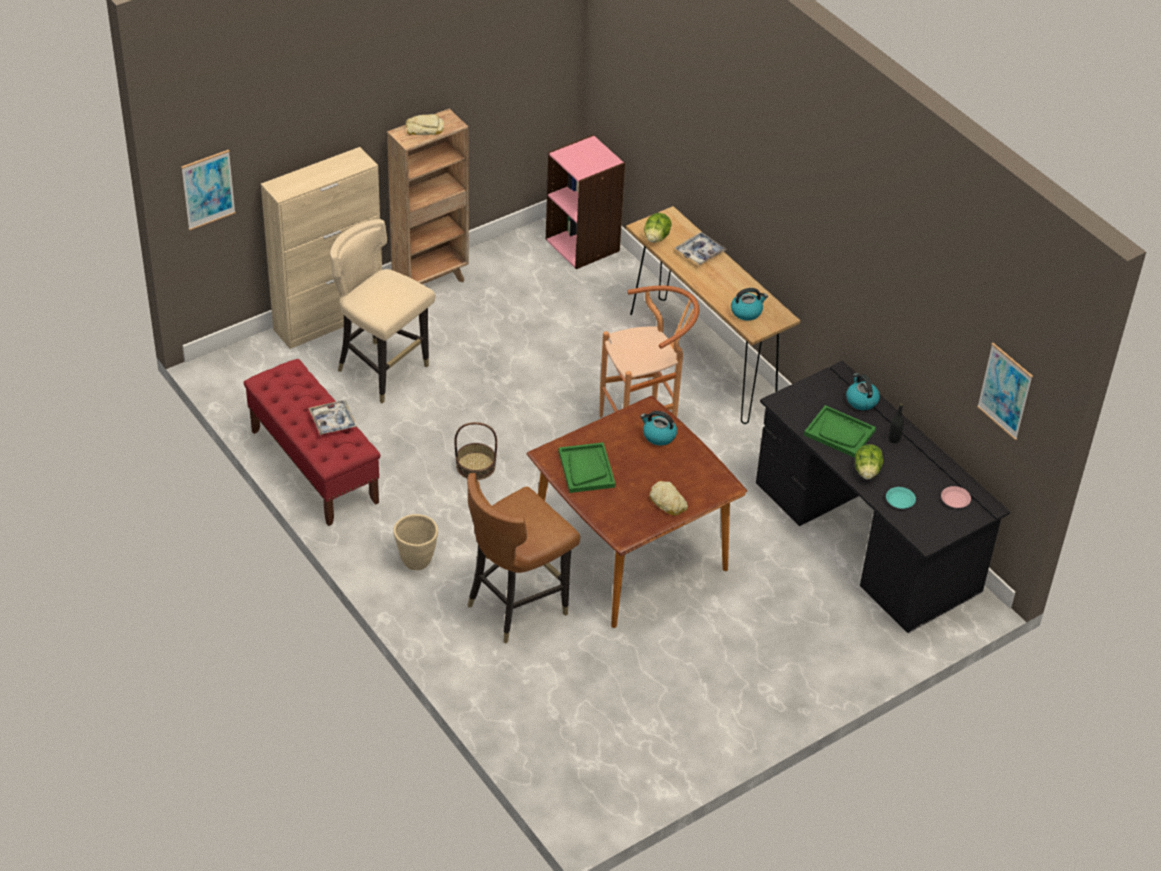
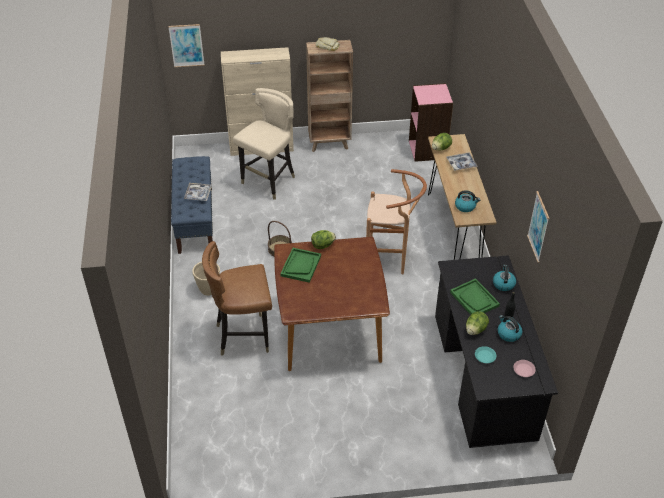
camera: 30 degrees right, 0 degrees up
red bench [244,359,381,526] -> blue bench [171,156,213,254]
beige chair [330,219,435,403] -> beige chair turned 60 degrees clockwise [233,88,295,200]
kettle [640,411,677,446] -> kettle moved to [498,315,522,342]
bread [649,481,688,516] -> none
picture [977,343,1033,440] -> picture moved to [527,191,549,263]
none -> lettuce [311,230,336,249]

